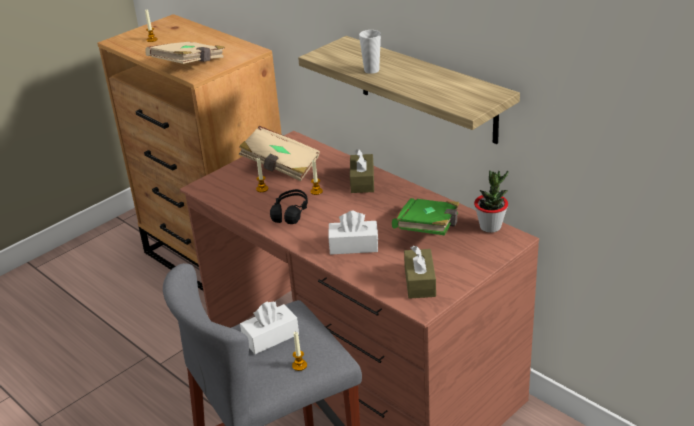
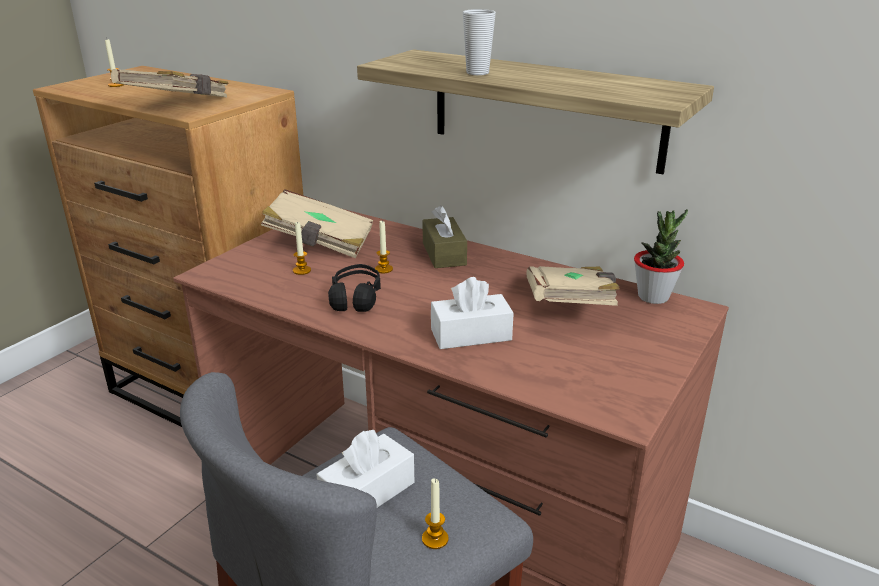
camera: 15 degrees left, 5 degrees down
green book [392,198,460,235] -> beige book [526,266,620,306]
brown tissue box [404,246,436,299] -> none

